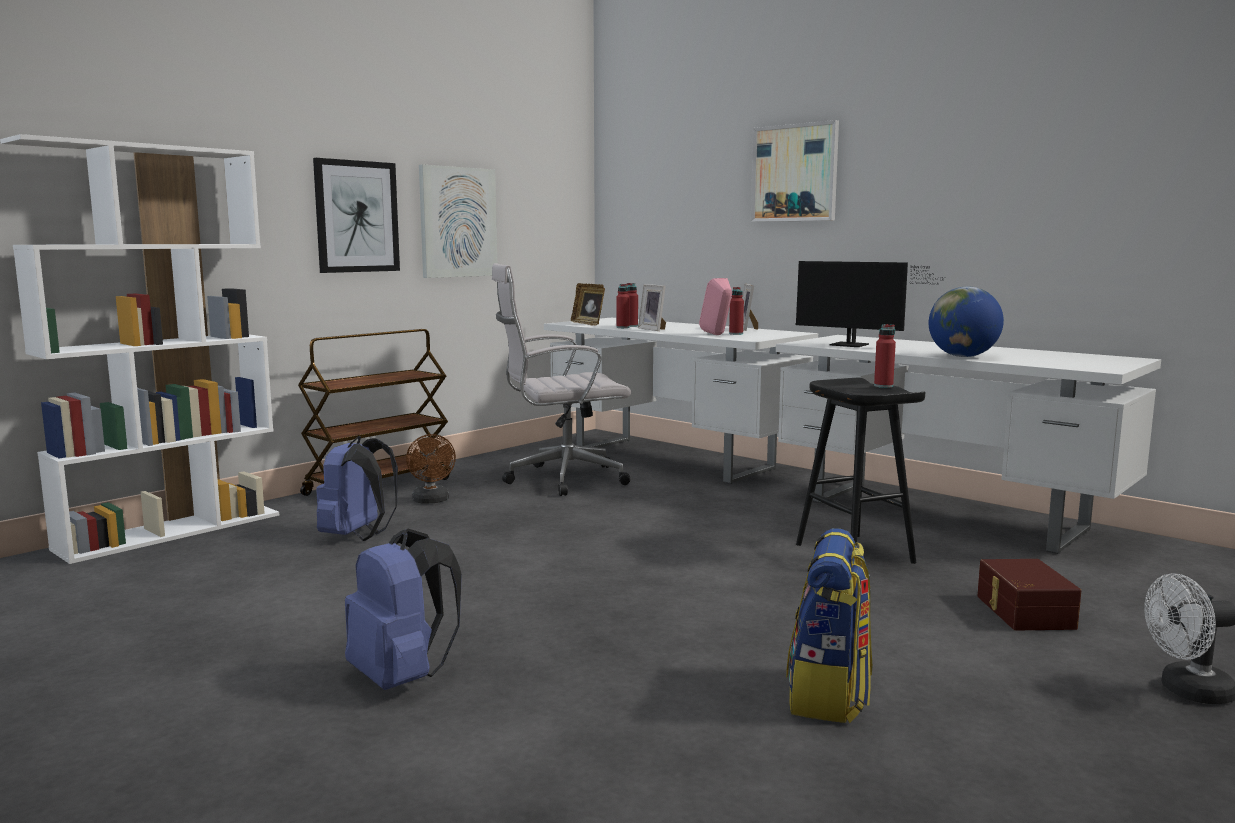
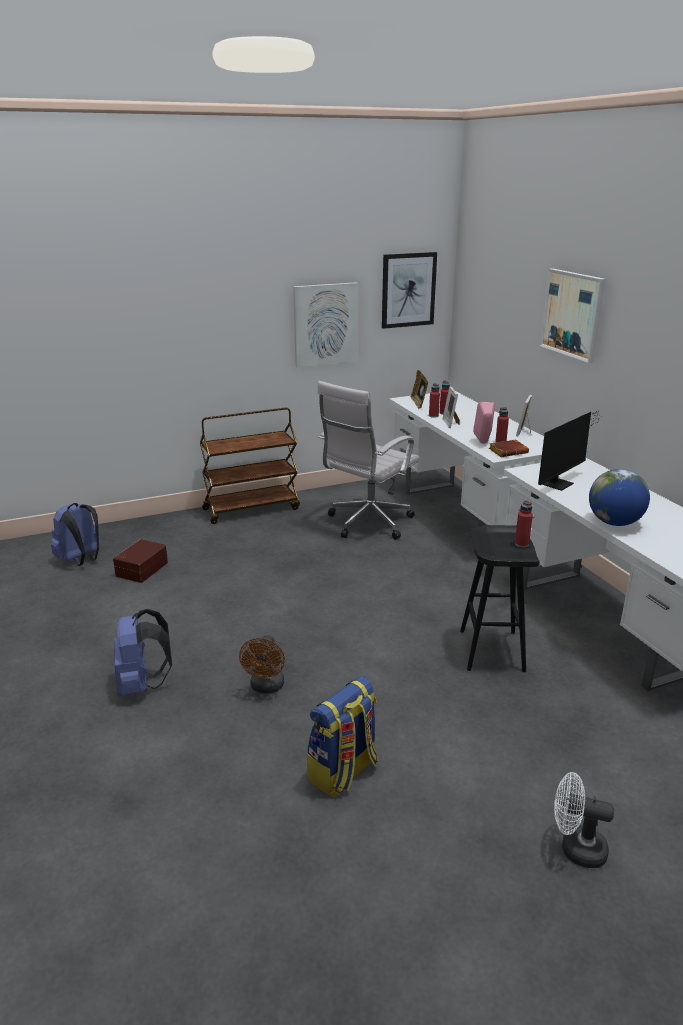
camera: 25 degrees right, 15 degrees up
white bookcase [0,134,279,564] -> none
picture [313,158,400,273] -> picture moved to [382,252,437,329]
blue backpack [316,436,398,541] -> blue backpack moved to [51,503,100,566]
brown fan [406,434,456,504] -> brown fan moved to [239,635,285,694]
white office chair [492,263,631,496] -> white office chair turned 60 degrees counterclockwise [317,381,420,540]
monitor [796,261,946,347] -> monitor turned 105 degrees counterclockwise [538,411,600,491]
brown storage box [977,559,1081,630] -> brown storage box moved to [113,539,168,583]
none -> brown book [489,440,529,457]

